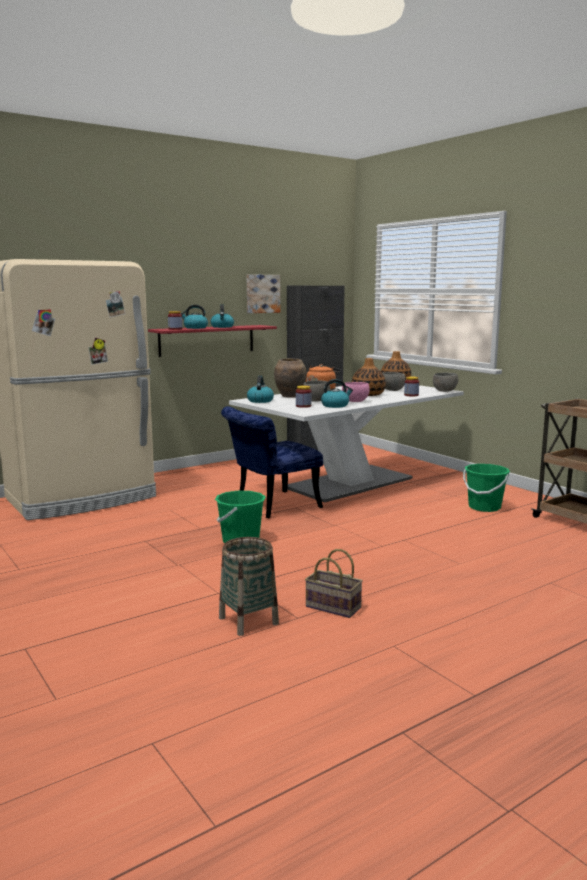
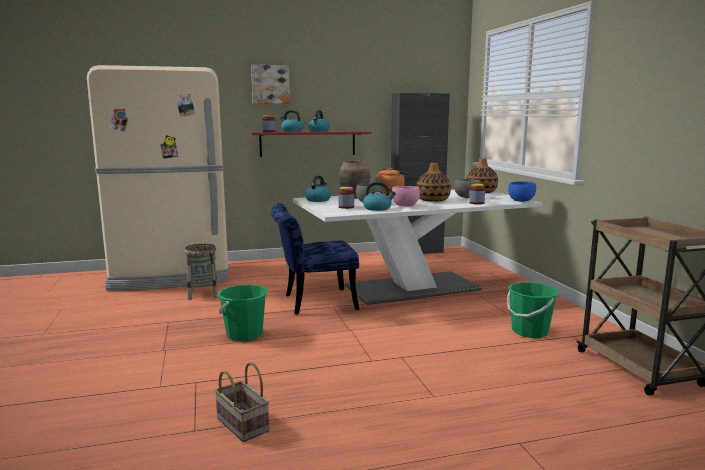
camera: 20 degrees right, 0 degrees up
basket [219,537,279,636] -> basket moved to [184,244,218,300]
picture [247,274,280,313] -> picture moved to [251,65,290,104]
grey bowl [433,373,458,392] -> blue bowl [508,181,536,202]

